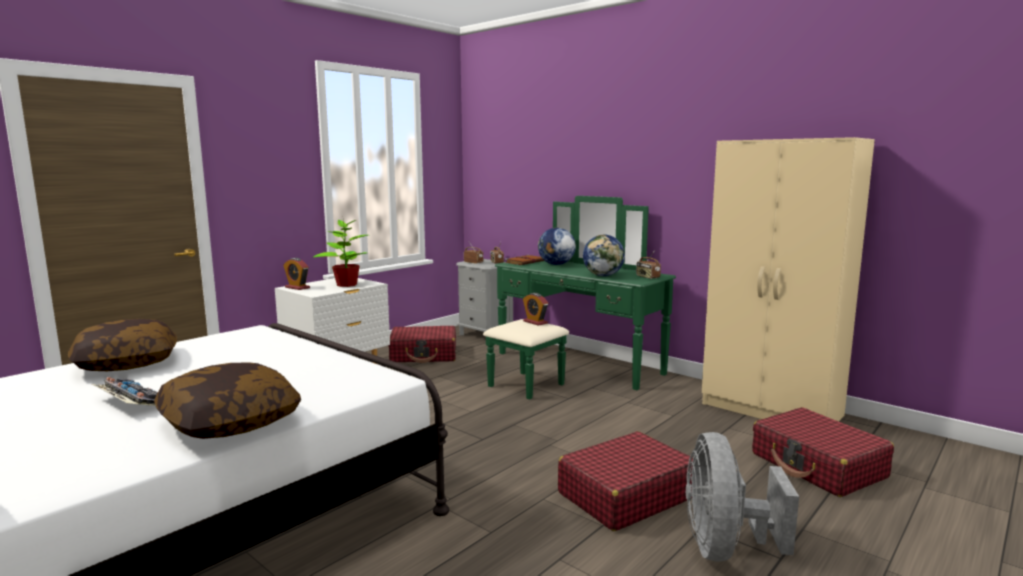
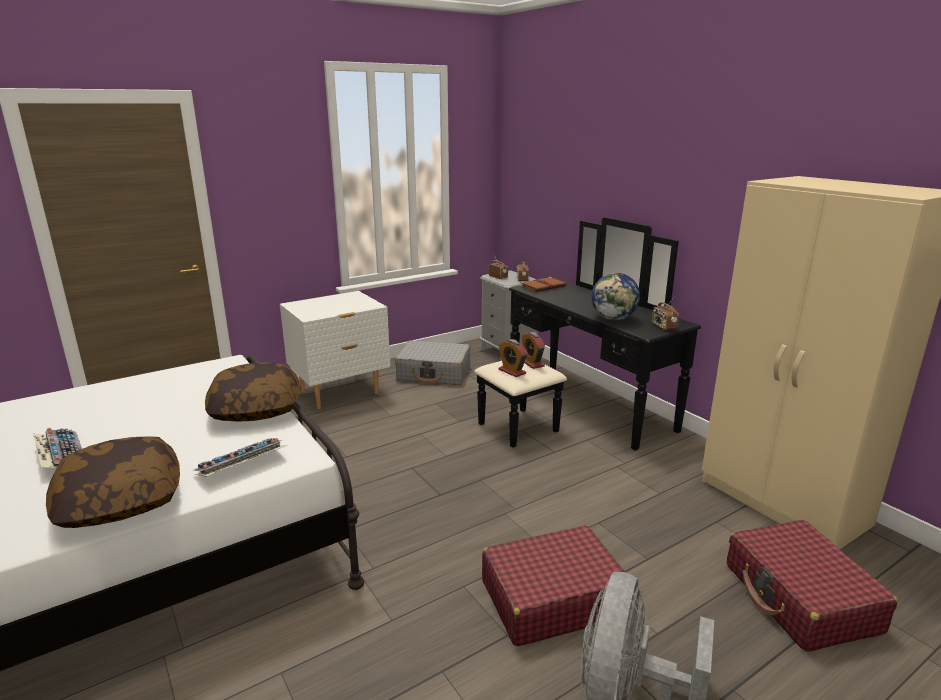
camera: 15 degrees right, 10 degrees up
pillow [68,319,177,371] -> pillow moved to [205,362,300,422]
alarm clock [283,258,310,290] -> alarm clock moved to [499,339,528,377]
potted plant [313,218,368,287] -> none
red suitcase [388,326,456,363] -> grey suitcase [395,340,470,385]
green dresser [483,196,676,400] -> black dresser [474,217,701,451]
globe [538,227,576,265] -> none
none -> keyboard [194,438,288,477]

